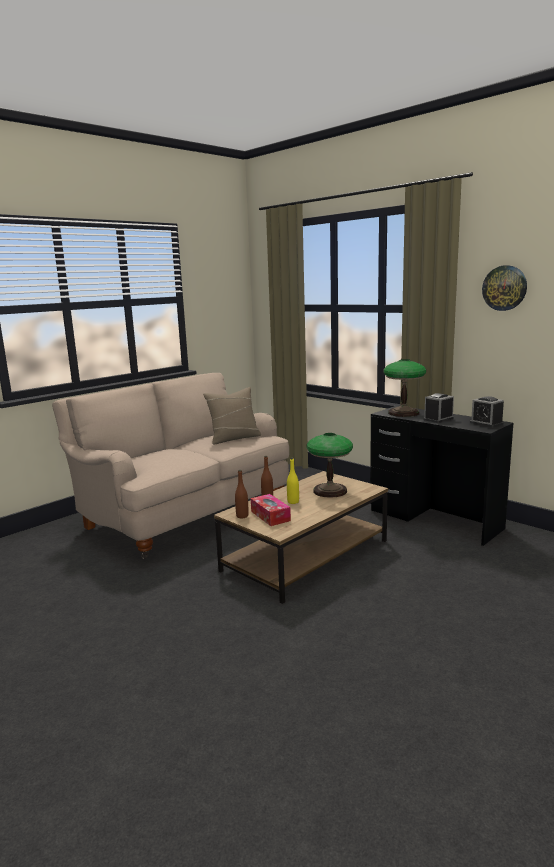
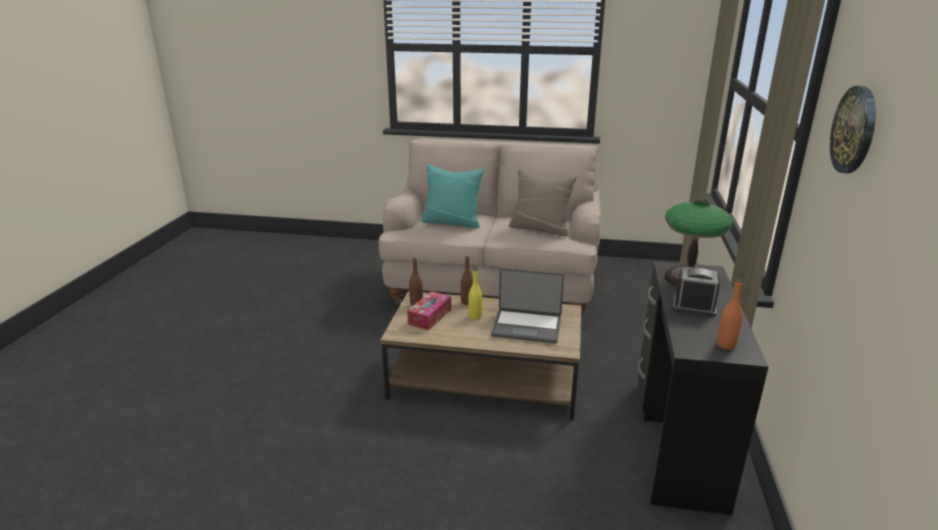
camera: 55 degrees right, 10 degrees up
table lamp [306,433,353,498] -> laptop [491,268,564,344]
alarm clock [470,396,504,427] -> orange bottle [717,279,742,350]
none -> turquoise pillow [421,165,484,228]

